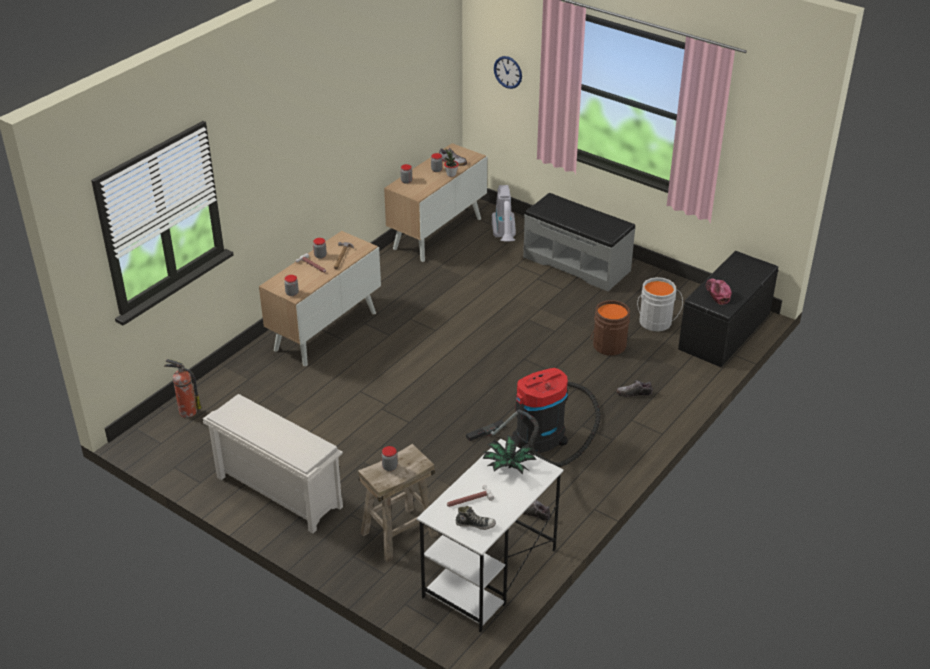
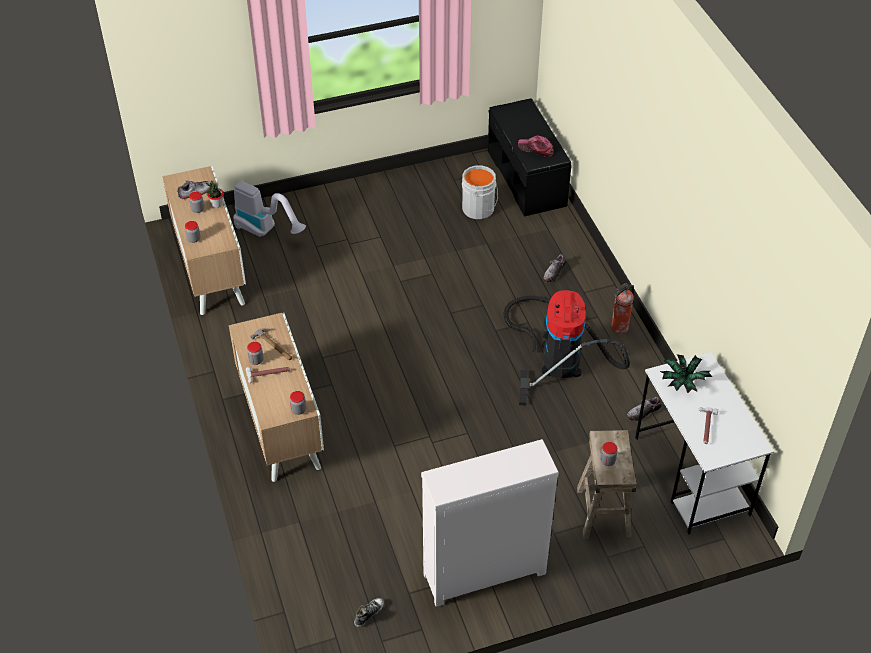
camera: 55 degrees left, 10 degrees up
fire extinguisher [164,359,201,418] -> fire extinguisher moved to [611,283,634,334]
white shoe rack [203,394,343,534] -> white dresser [421,439,559,607]
shoe [455,506,496,530] -> shoe moved to [354,598,384,627]
wall clock [494,56,522,89] -> none
grey bench [523,193,635,292] -> none
brown bucket [591,300,630,355] -> none

